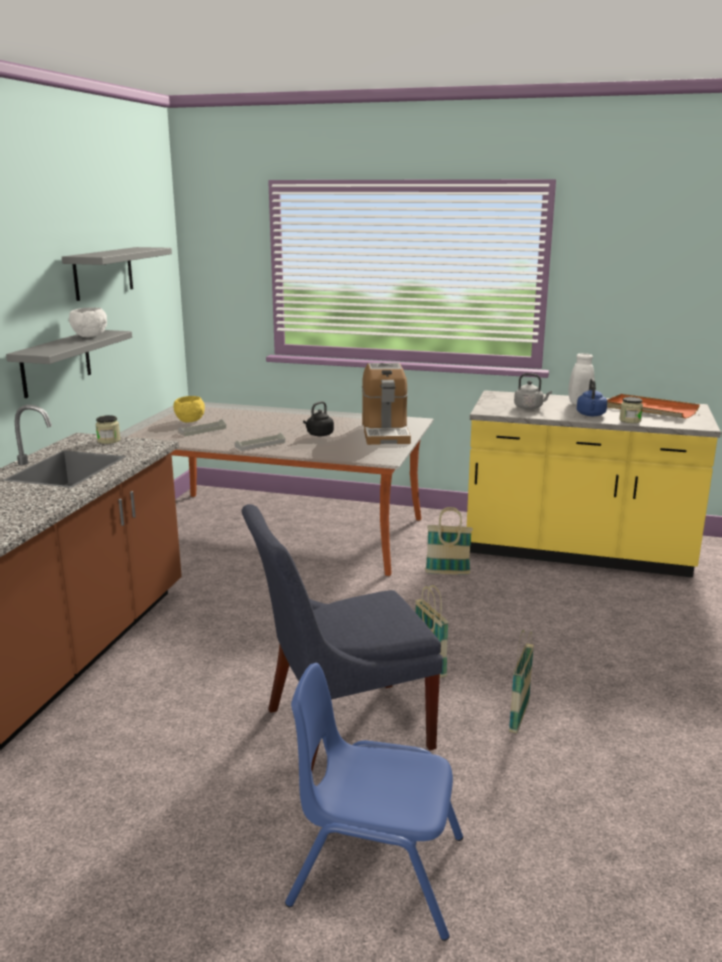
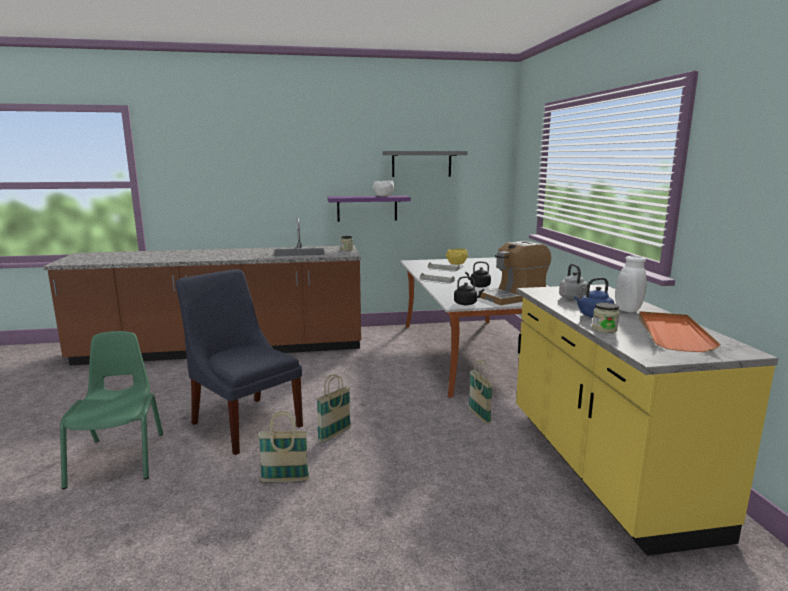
camera: 65 degrees right, 5 degrees down
grey shelf [6,330,132,398] -> purple shelf [327,196,411,222]
blue chair [285,663,463,941] -> green chair [60,331,163,489]
none -> black kettle [454,276,484,305]

